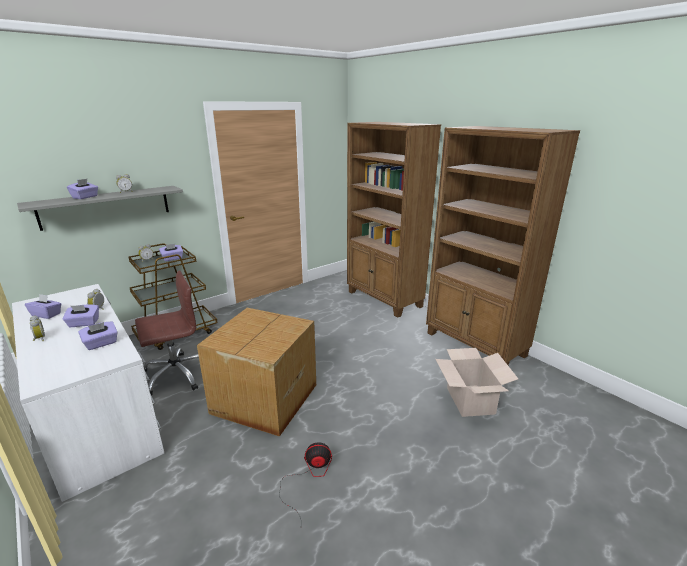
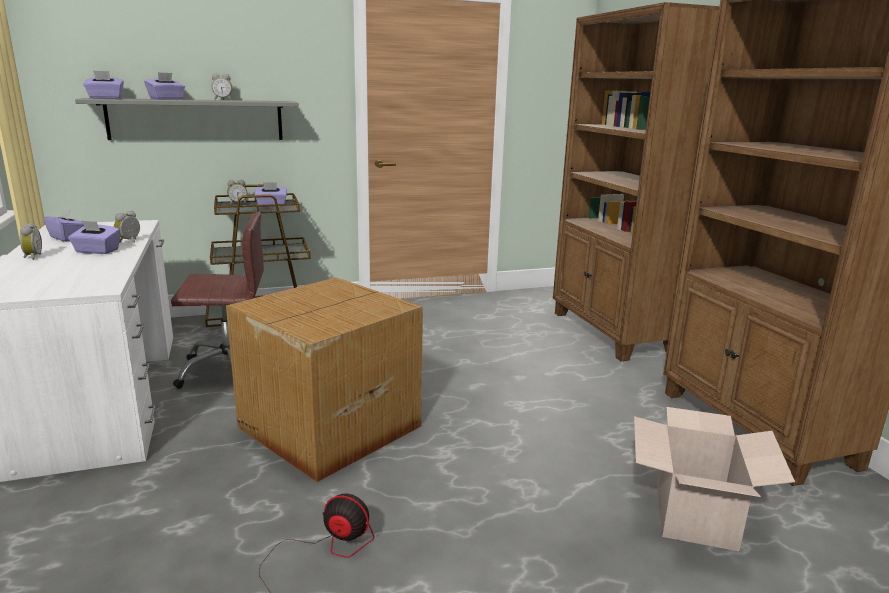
camera: 20 degrees right, 5 degrees down
purple tissue box [78,322,118,350] -> purple tissue box moved to [84,70,124,99]

